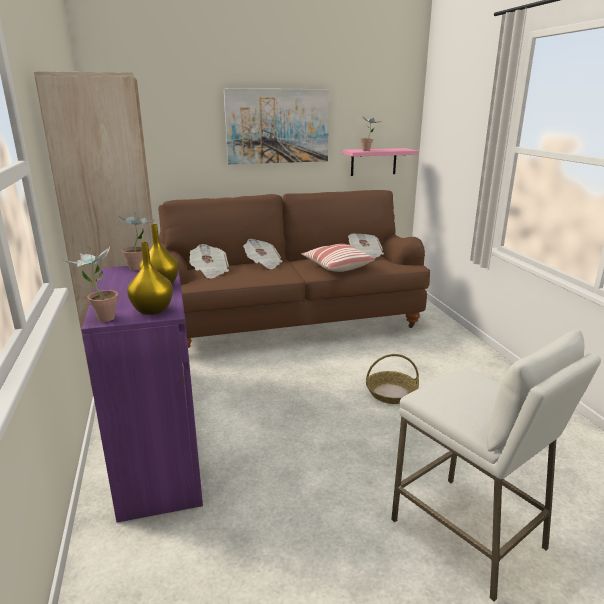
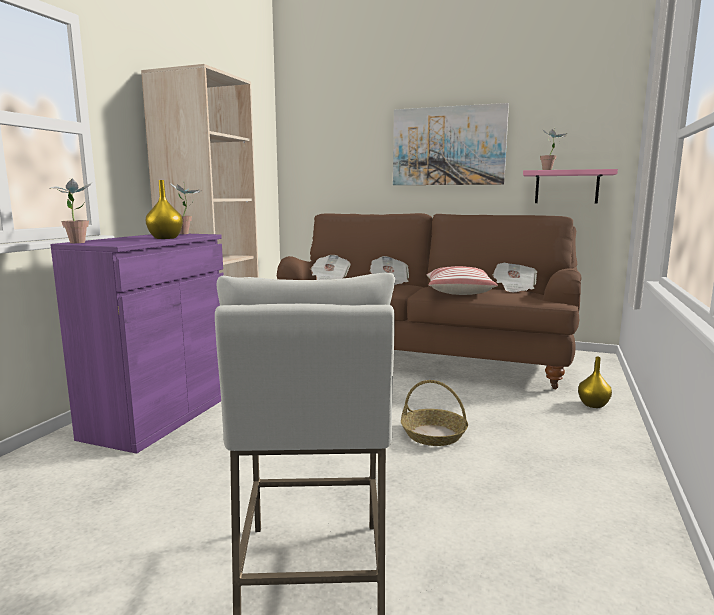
camera: 35 degrees right, 10 degrees down
yellow vase [127,242,173,315] -> yellow vase moved to [578,357,612,408]

